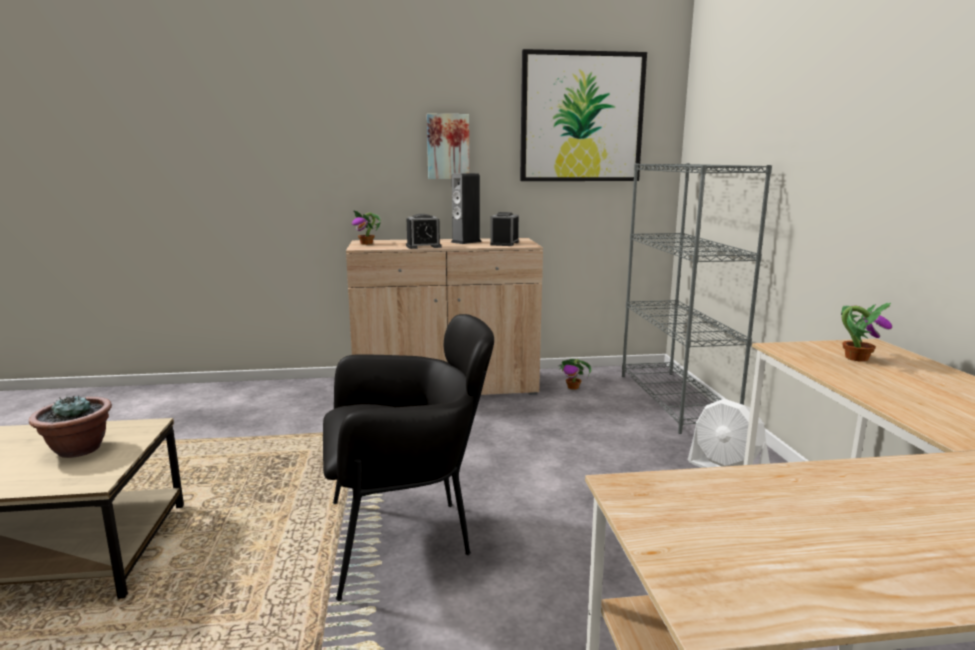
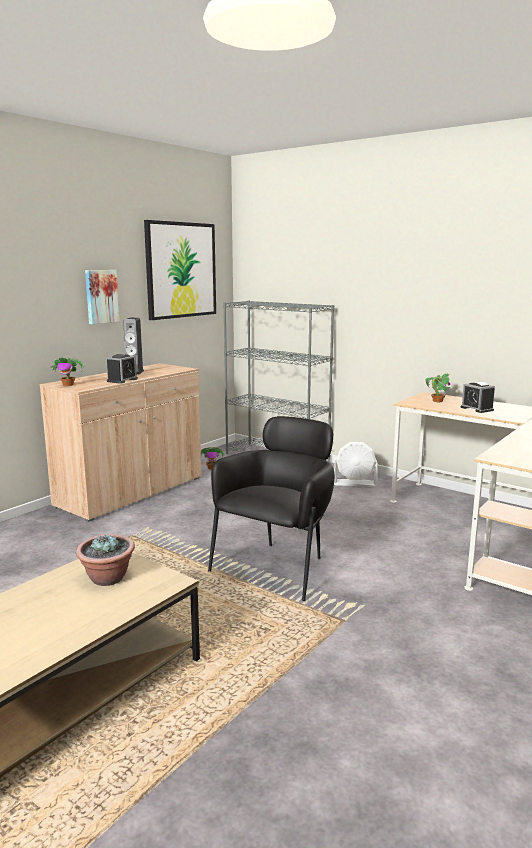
camera: 45 degrees left, 0 degrees up
alarm clock [490,212,519,246] -> alarm clock moved to [461,382,495,413]

